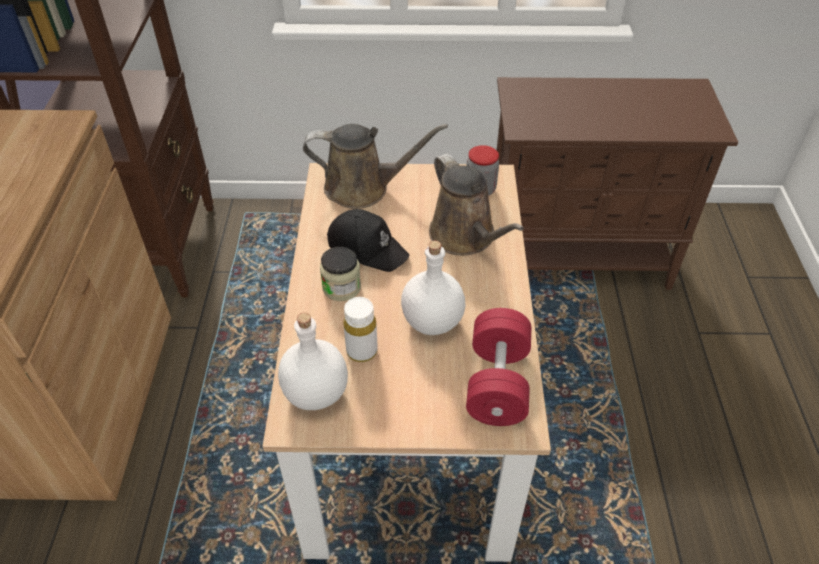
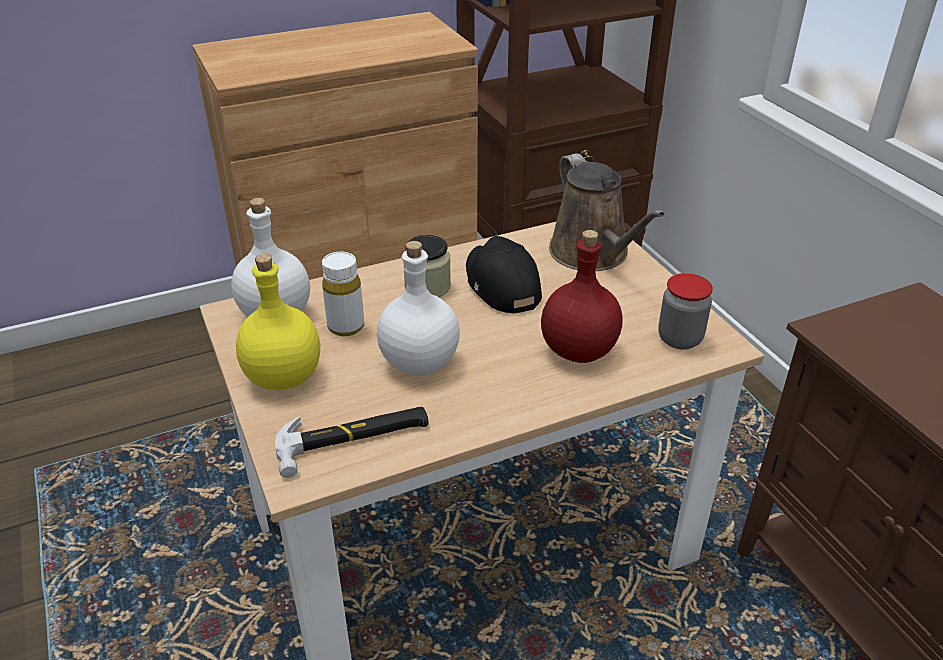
camera: 65 degrees right, 10 degrees down
black cap [327,209,410,272] -> black cap turned 150 degrees clockwise [466,236,542,314]
brown watering can [429,153,524,256] -> red bottle [541,230,623,363]
red dumbbell [466,308,531,426] -> hammer [275,407,429,478]
none -> yellow bottle [236,254,320,390]

